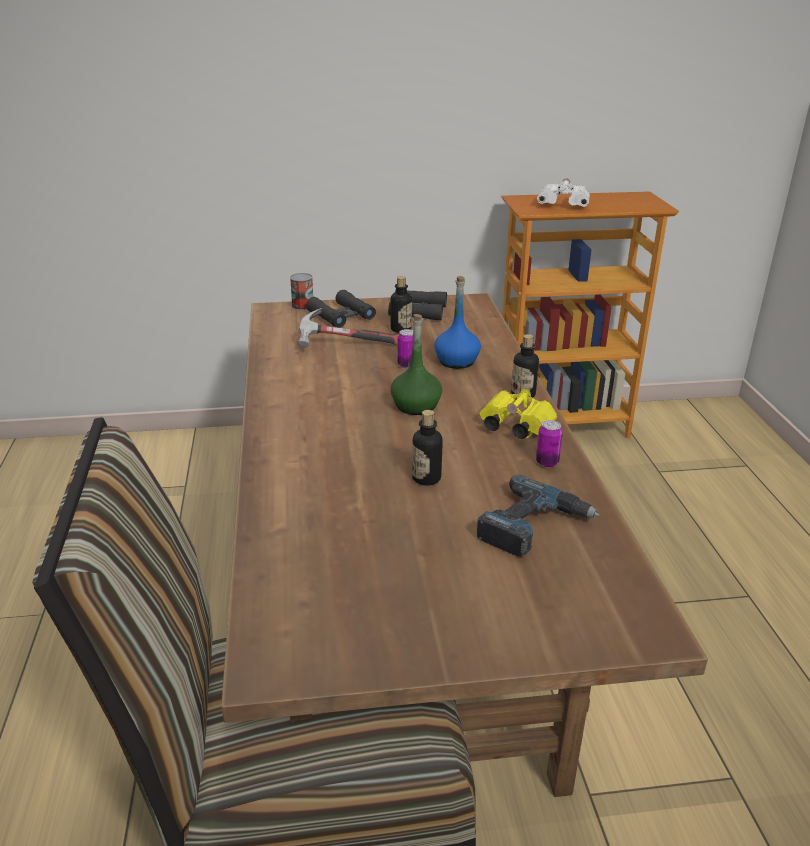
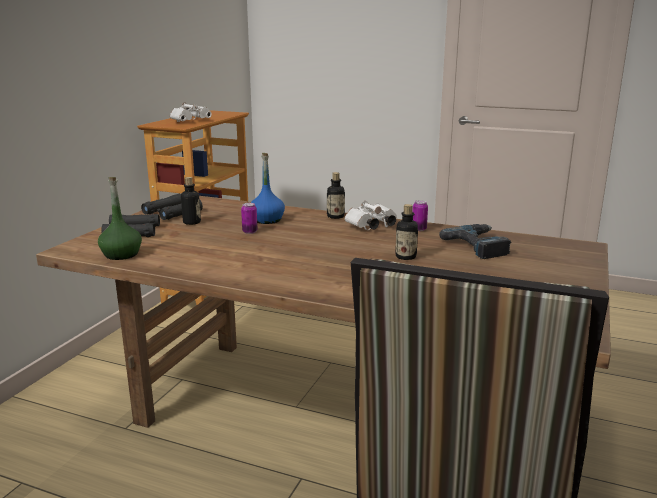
camera: 60 degrees left, 10 degrees down
can [290,273,313,310] -> none
hammer [298,308,398,347] -> none
green bottle [391,314,442,415] -> green bottle moved to [98,177,142,260]
yellow binoculars [480,389,557,439] -> white binoculars [345,201,397,230]

